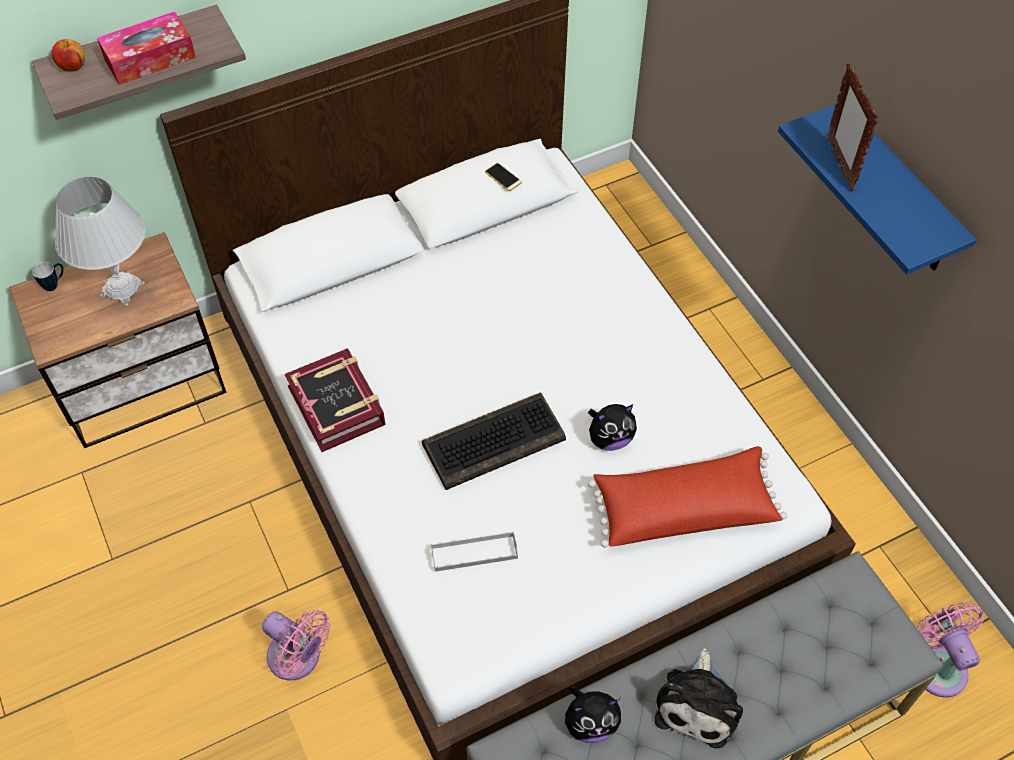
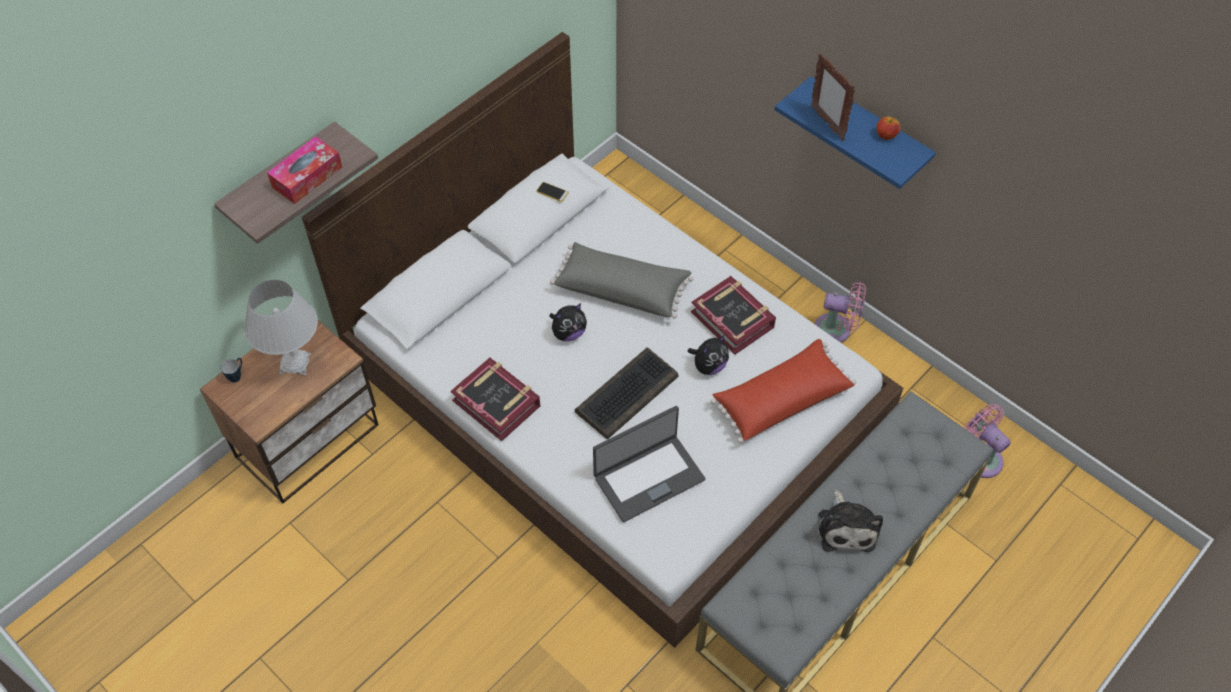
camera: 20 degrees left, 0 degrees up
apple [52,39,85,72] -> apple moved to [876,117,900,140]
pink fan [262,610,331,680] -> pink fan moved to [815,282,866,342]
grey tray [431,532,518,572] -> laptop [593,406,705,522]
plush toy [565,686,621,743] -> plush toy moved to [549,303,587,342]
none -> grey pillow [550,242,693,319]
none -> book [691,276,776,355]

